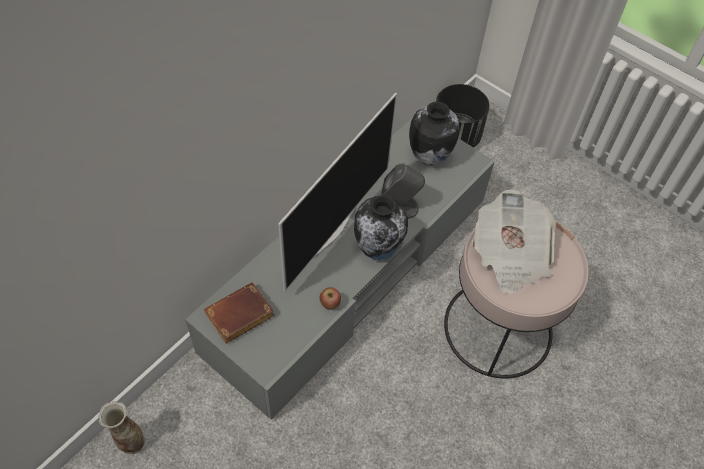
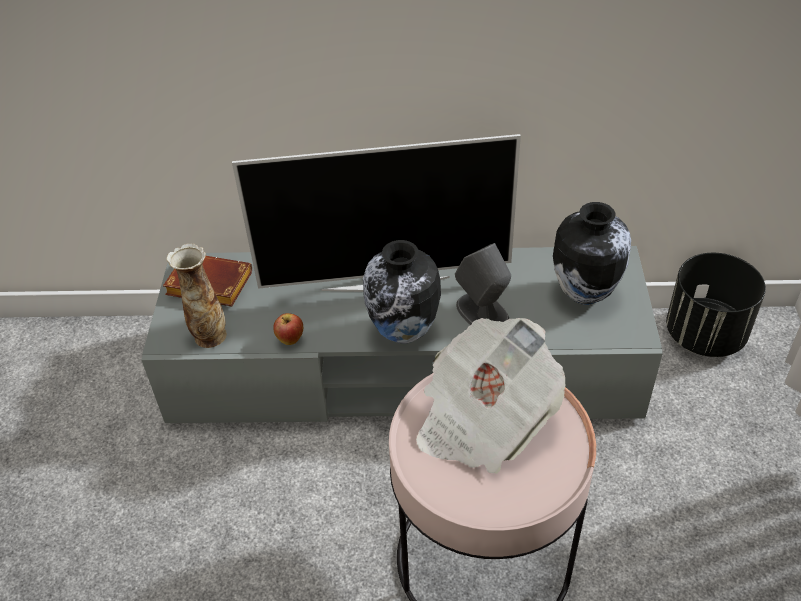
camera: 55 degrees right, 10 degrees down
vase [98,401,144,454] -> vase moved to [166,243,227,348]

